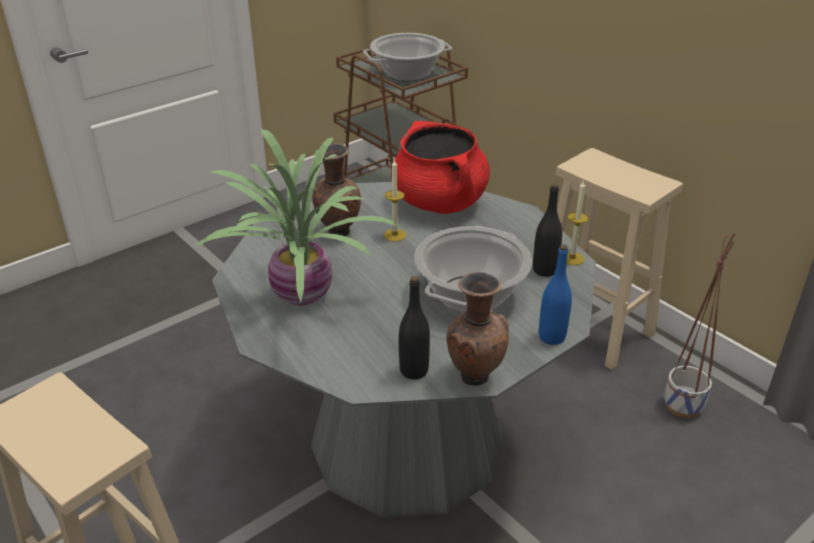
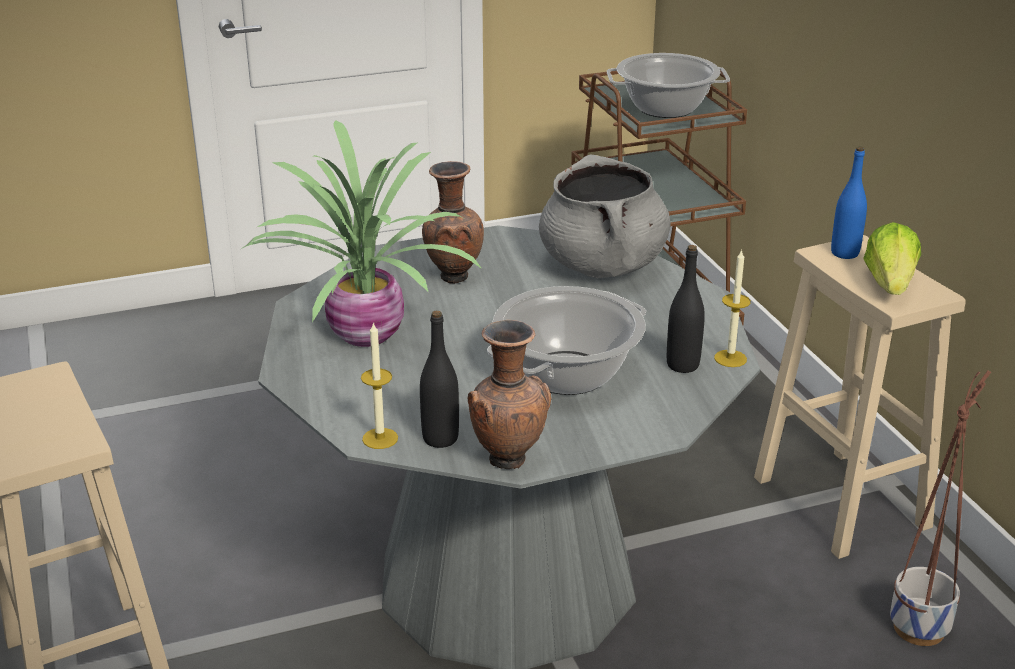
camera: 20 degrees right, 5 degrees down
candle [384,160,406,242] -> candle moved to [361,322,398,449]
red cooking pot [391,121,490,214] -> grey cooking pot [539,154,671,278]
blue bottle [539,245,572,345] -> blue bottle moved to [831,147,867,259]
none -> lettuce [863,222,921,295]

